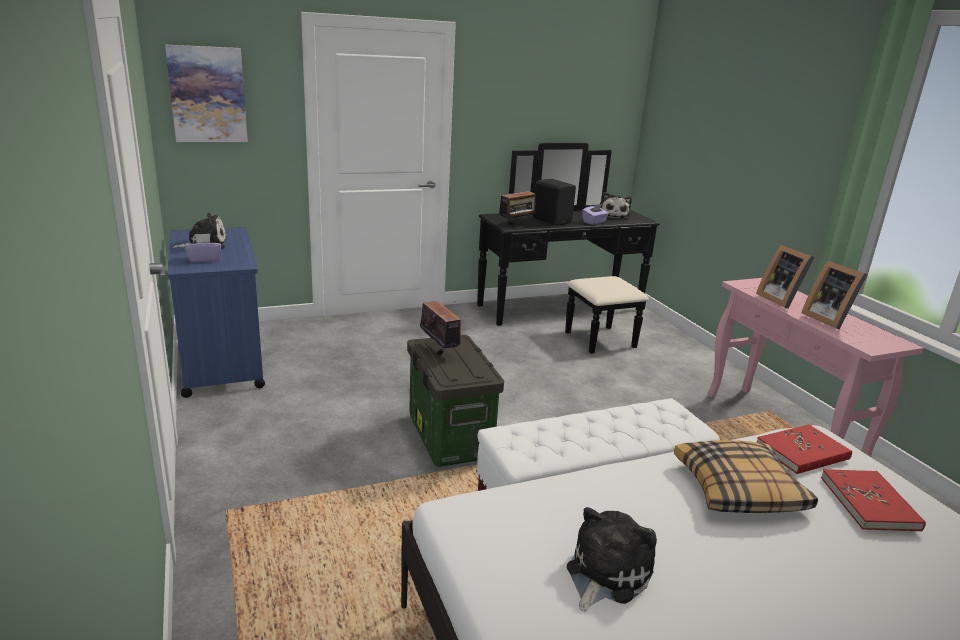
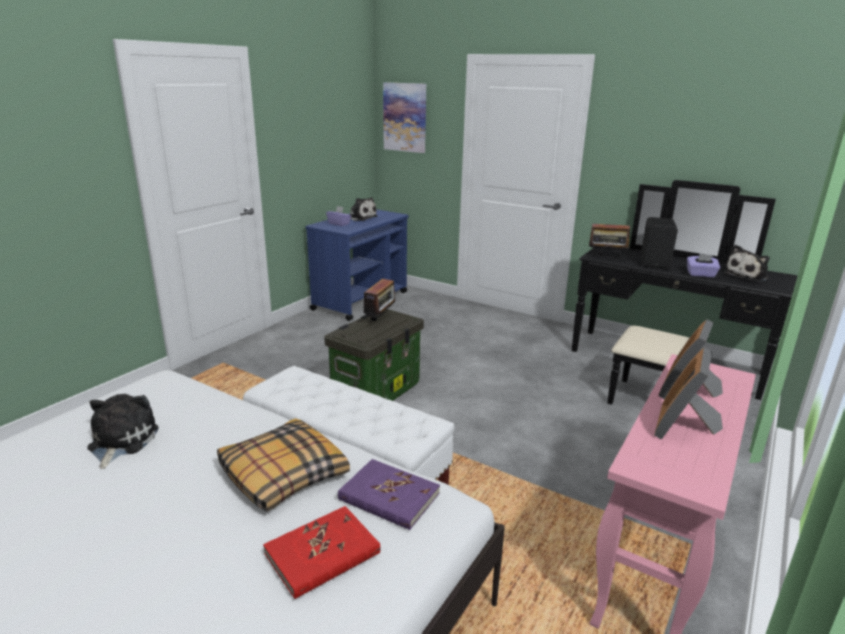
camera: 55 degrees right, 0 degrees up
plush toy [567,507,657,612] -> plush toy turned 90 degrees counterclockwise [87,394,159,469]
red book [757,424,852,474] -> purple book [338,459,440,530]

